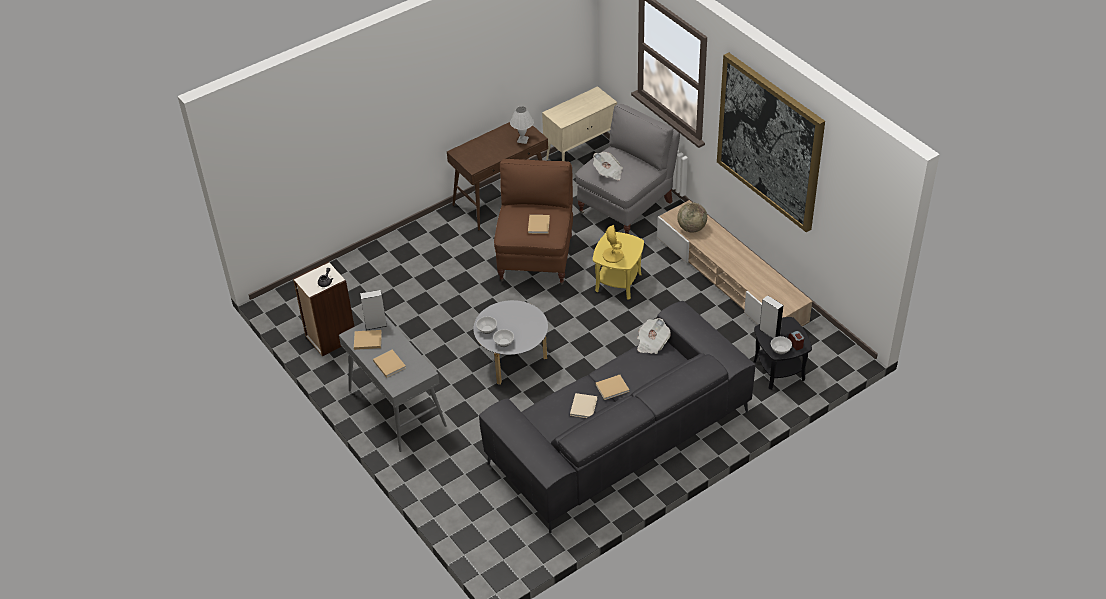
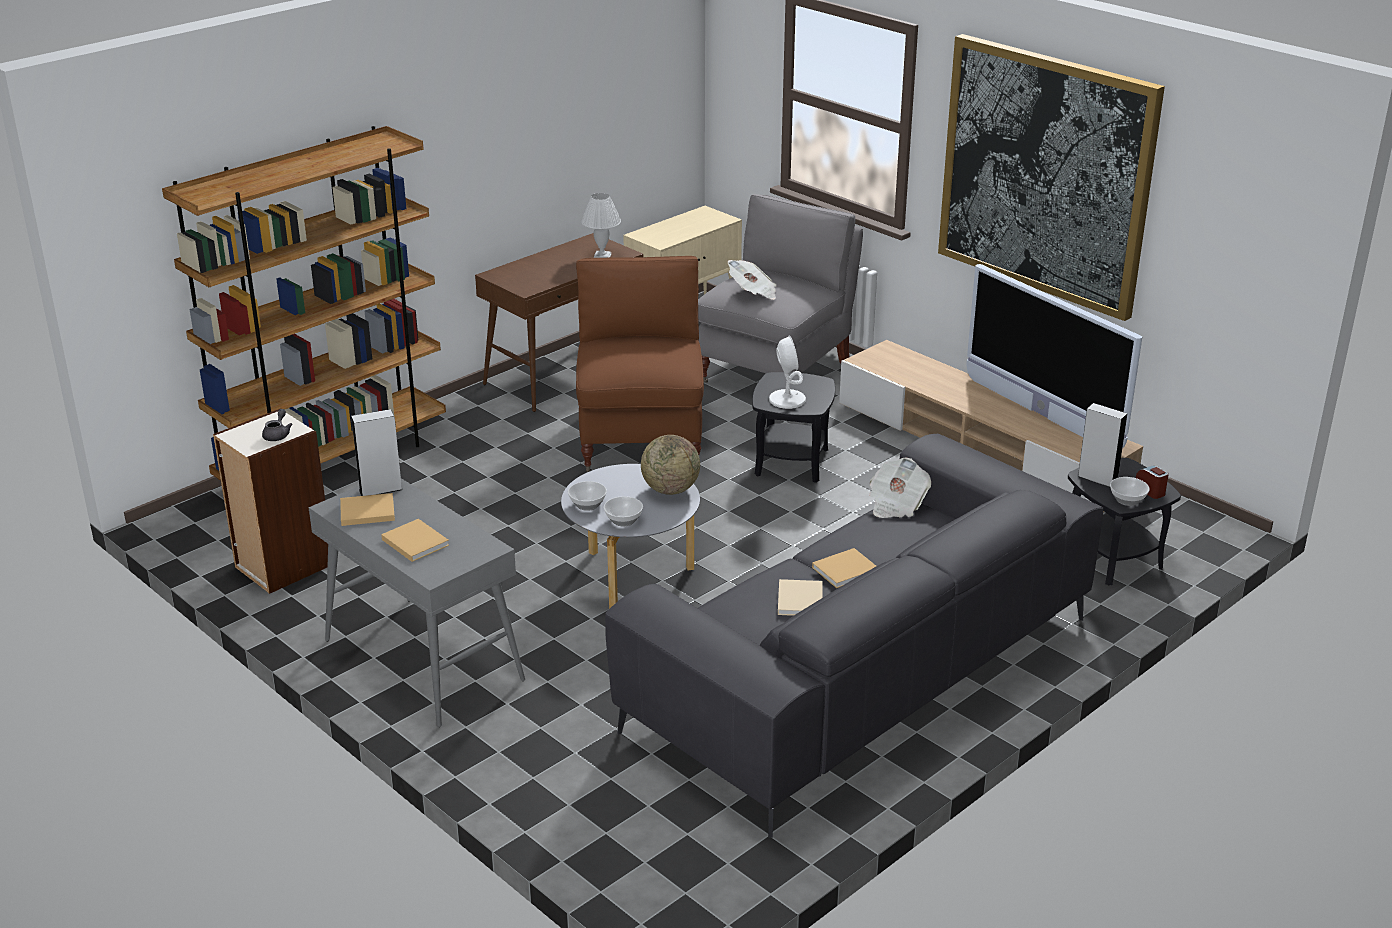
camera: 10 degrees left, 15 degrees down
beige book [528,215,550,234] -> none
yellow side table [593,232,644,300] -> black side table [752,372,835,483]
yellow table lamp [603,224,624,263] -> white table lamp [769,335,806,409]
globe [677,202,707,233] -> globe moved to [641,435,700,495]
none -> brown bookcase [162,126,446,481]
none -> television [966,264,1143,448]

